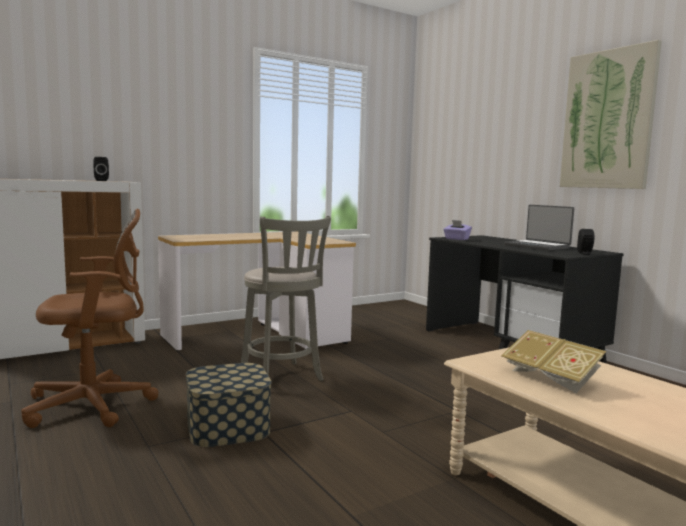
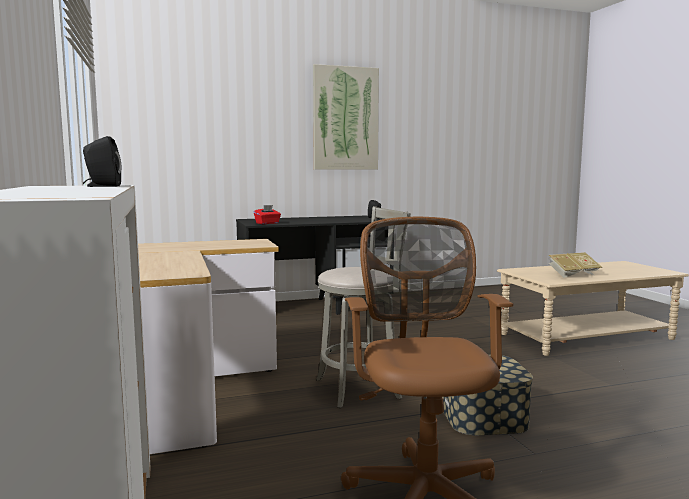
camera: 75 degrees left, 0 degrees up
purple tissue box [443,220,472,240] -> red tissue box [254,205,281,224]
laptop [504,205,574,251] -> none

